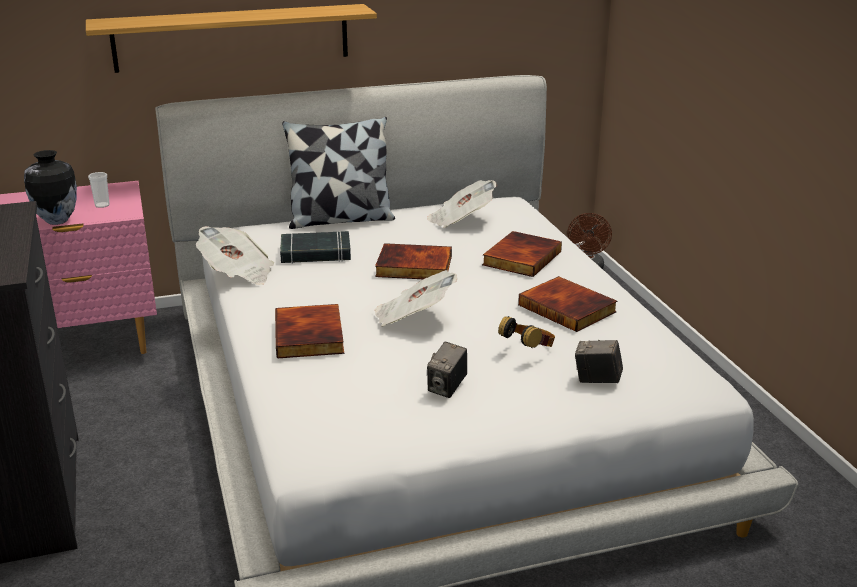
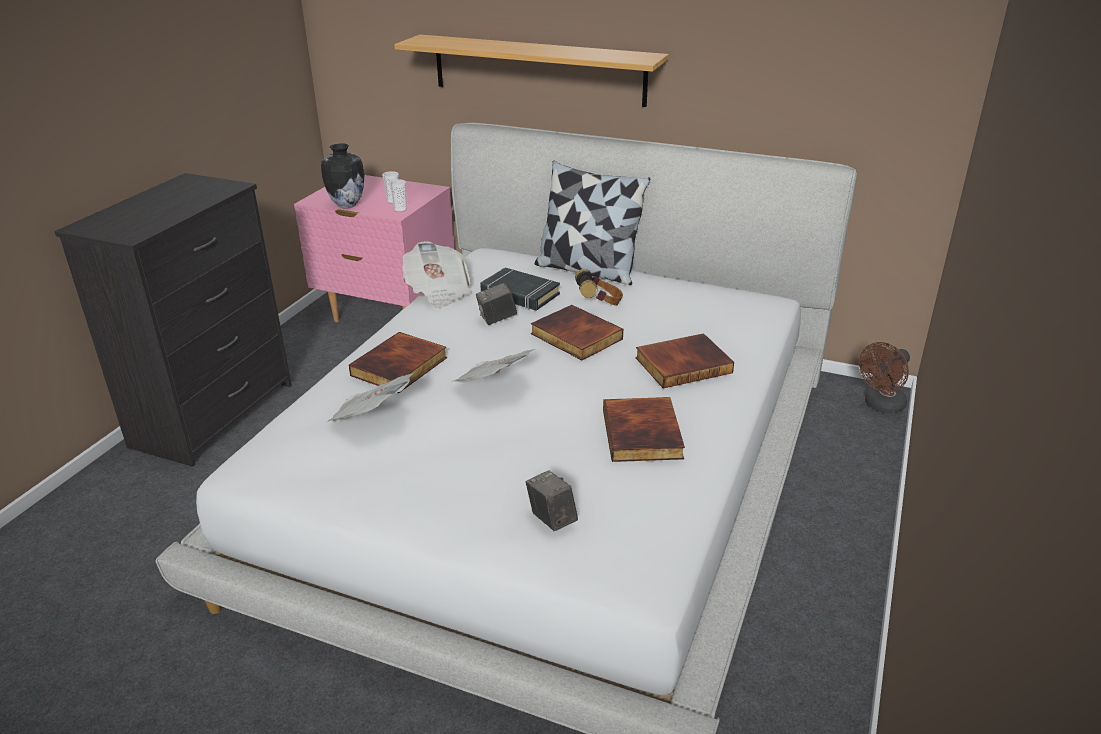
camera: 40 degrees right, 5 degrees up
newspaper [427,180,497,228] -> newspaper moved to [327,373,414,422]
camera [427,342,467,398] -> camera moved to [476,283,517,325]
headphones [498,316,555,348] -> headphones moved to [575,269,623,306]
none -> cup [389,179,407,212]

